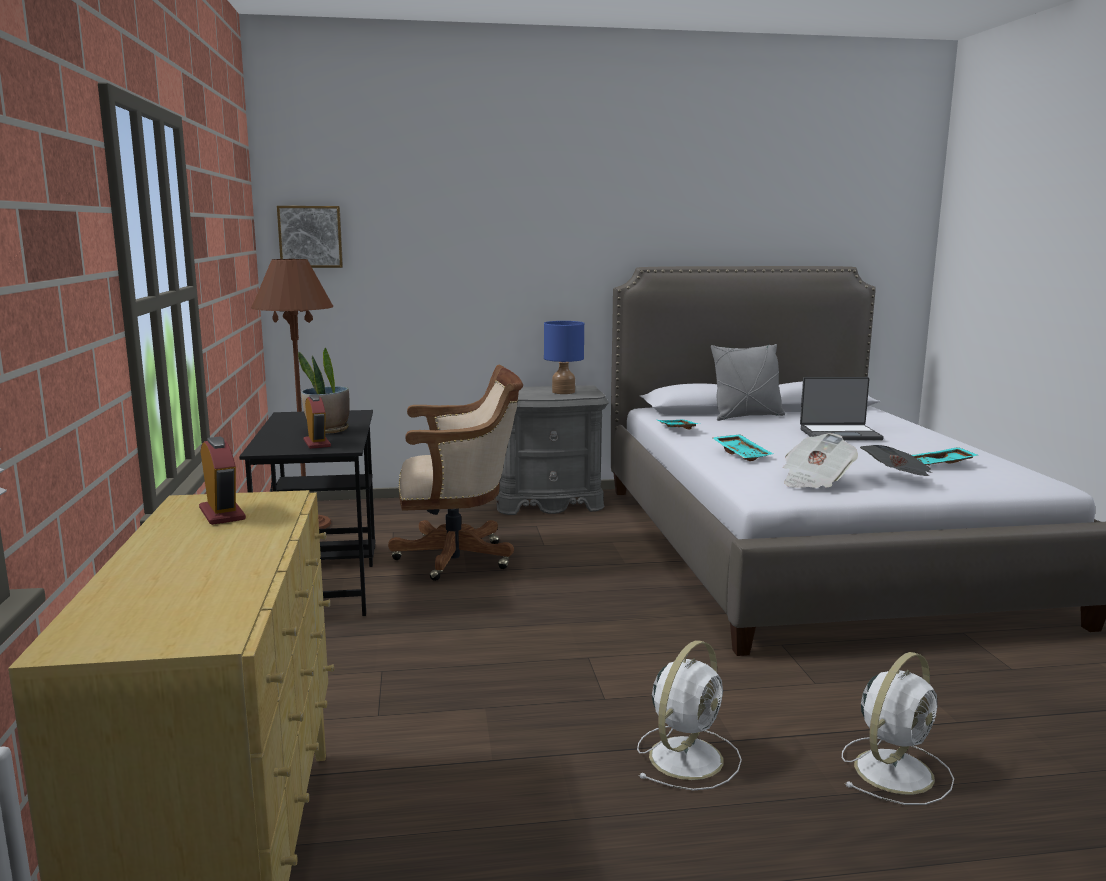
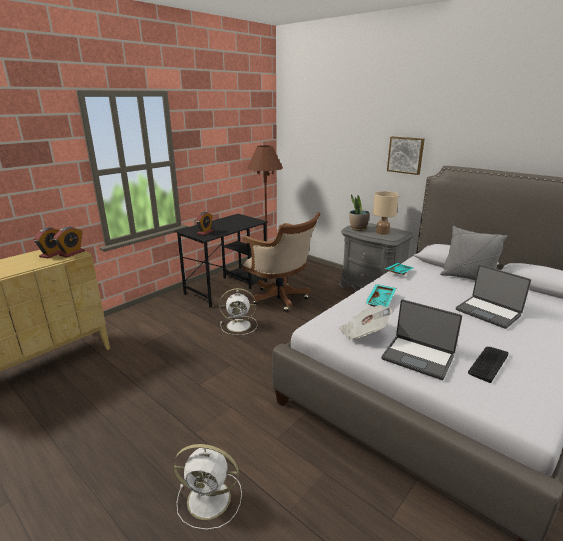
camera: 50 degrees right, 10 degrees up
picture [277,206,343,268] -> picture moved to [387,136,425,175]
potted plant [298,348,350,434] -> potted plant moved to [349,195,370,231]
blue table lamp [544,321,584,394] -> beige table lamp [373,191,399,235]
white fan [637,640,742,790] -> white fan moved to [219,288,257,335]
newspaper [860,445,932,476] -> laptop [381,299,462,380]
turquoise tray [912,447,978,465] -> keyboard [468,347,509,383]
none -> alarm clock [53,227,85,258]

